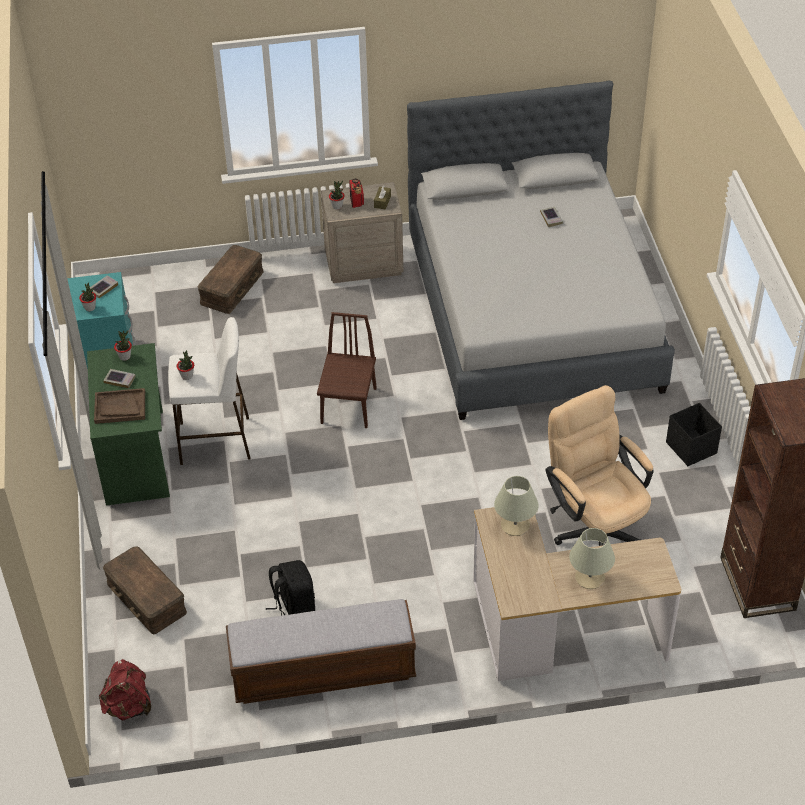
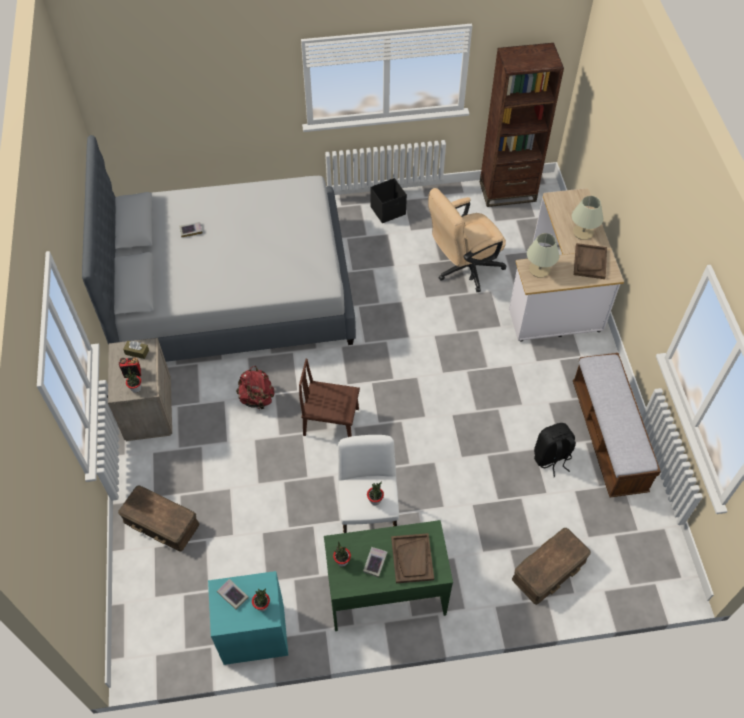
camera: 90 degrees left, 10 degrees up
red backpack [99,659,151,720] -> red backpack moved to [236,366,275,409]
none -> brown tray [574,243,607,279]

